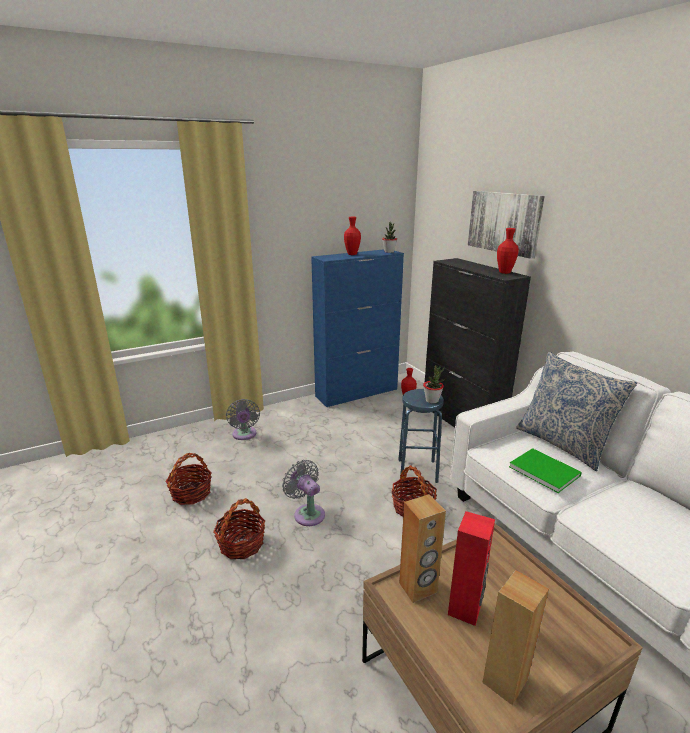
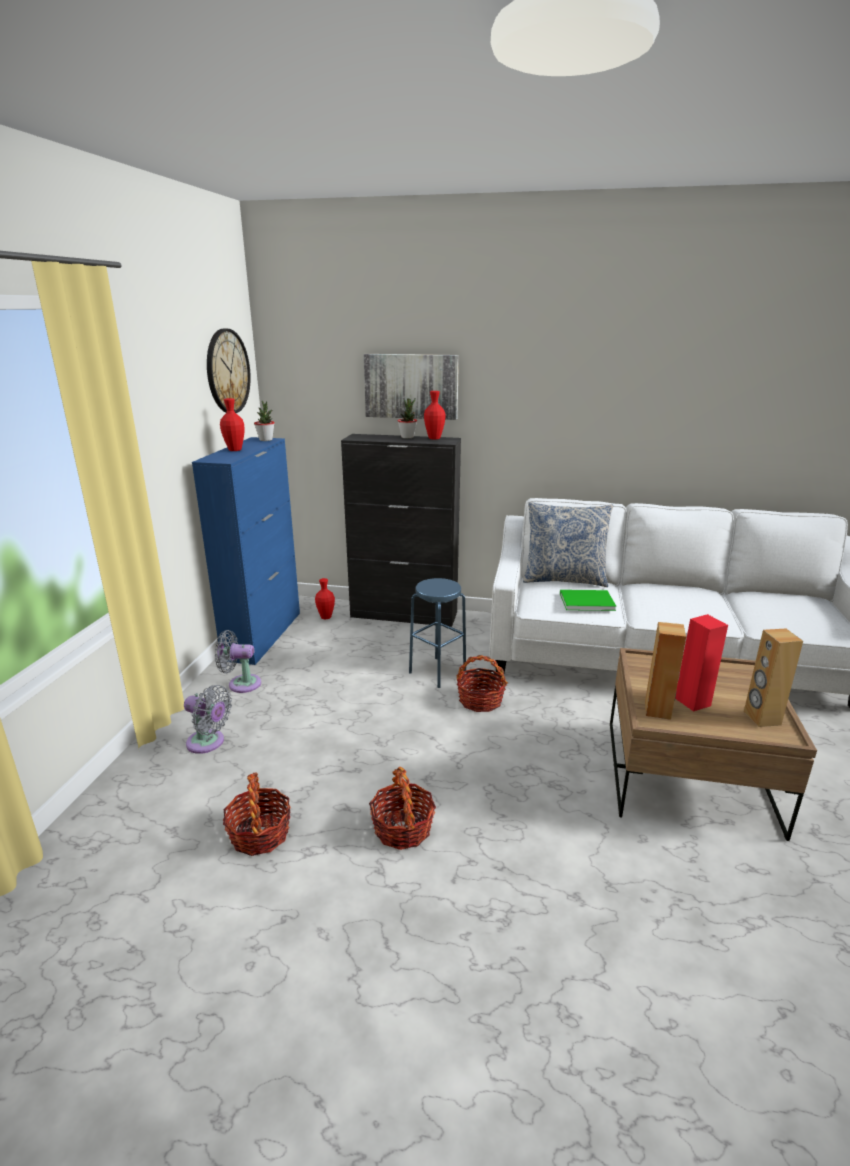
camera: 50 degrees left, 0 degrees up
grey fan [282,460,325,526] -> grey fan moved to [215,630,261,693]
potted plant [423,365,445,403] -> potted plant moved to [398,398,417,438]
none -> wall clock [207,329,251,413]

